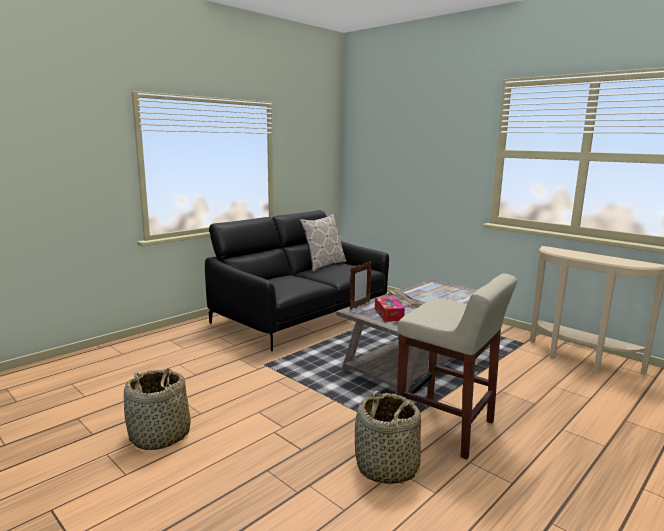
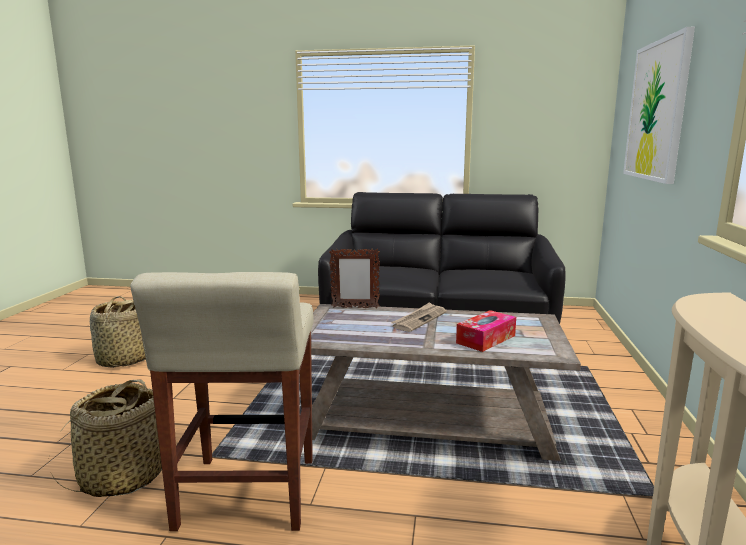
camera: 55 degrees right, 0 degrees up
pillow [299,214,346,271] -> none
tissue box [375,296,405,322] -> tissue box moved to [456,310,516,352]
none -> picture [623,26,695,184]

